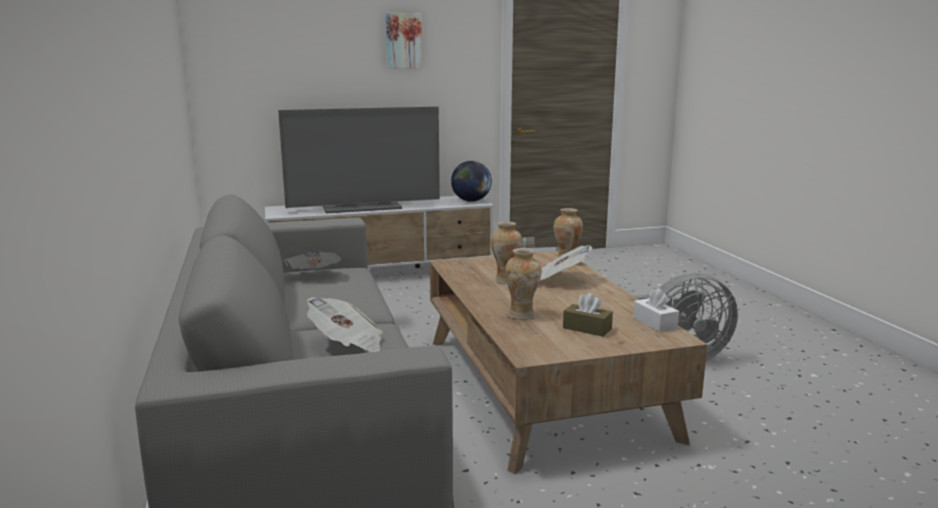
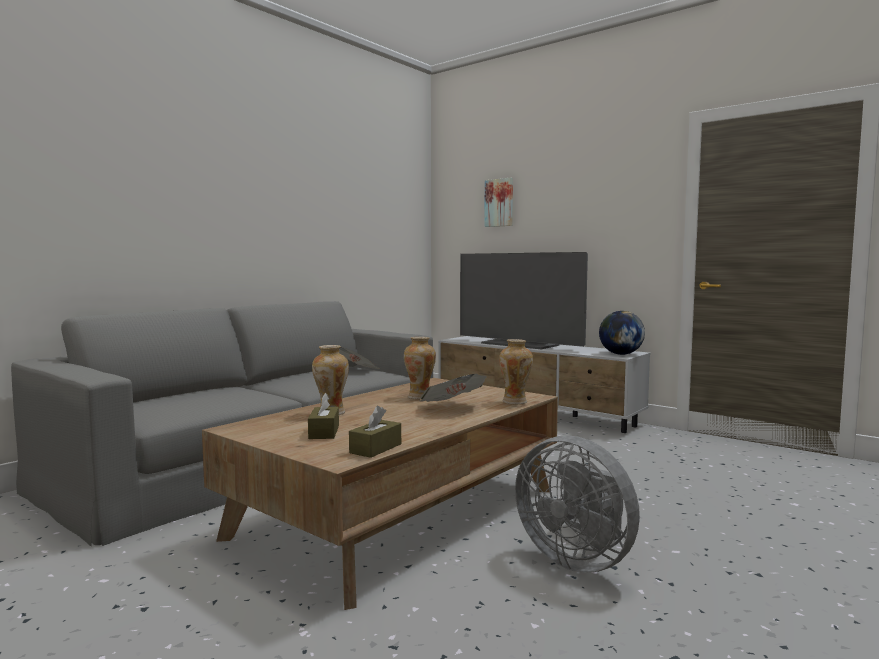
camera: 55 degrees right, 10 degrees down
newspaper [307,297,383,352] -> none
picture [385,13,422,69] -> picture moved to [484,177,513,227]
white tissue box [633,288,679,332] -> brown tissue box [349,406,401,458]

